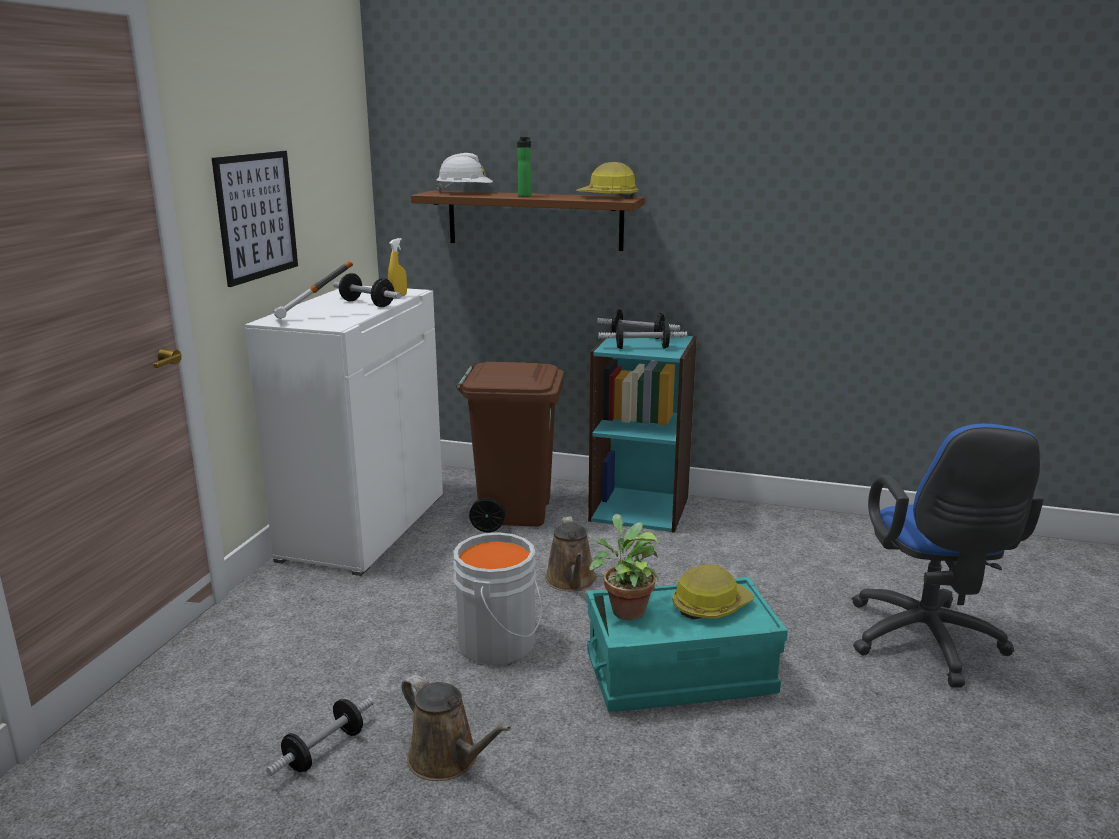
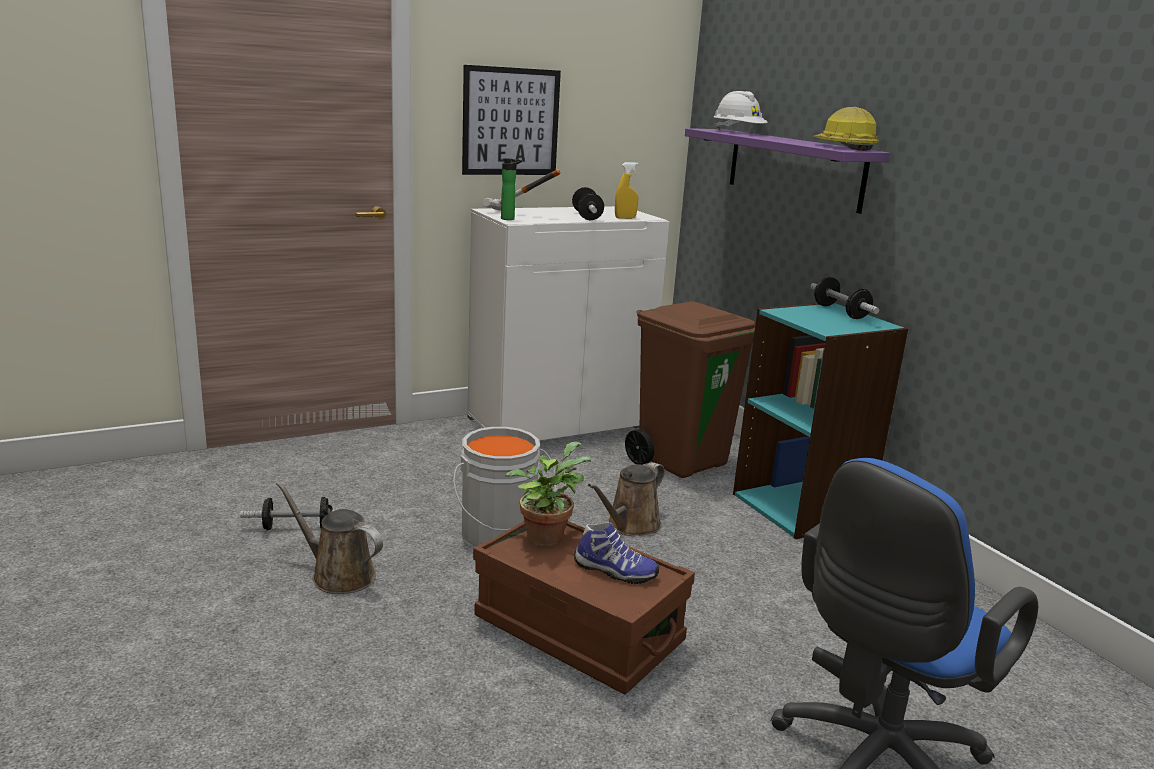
camera: 45 degrees right, 0 degrees up
brown watering can [402,675,511,781] -> brown watering can turned 120 degrees clockwise [276,481,383,594]
brown shelf [411,191,645,251] -> purple shelf [685,128,890,214]
bottle [517,137,531,197] -> bottle moved to [501,158,522,220]
turquoise storage box [587,577,788,712] -> brown storage box [473,521,695,695]
dumbbell [598,321,687,349] -> none
hard hat [672,564,754,619] -> shoe [574,522,659,584]

